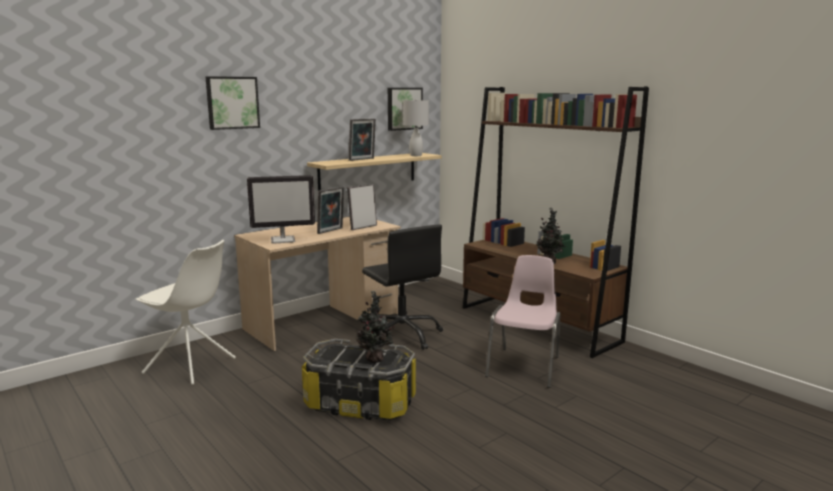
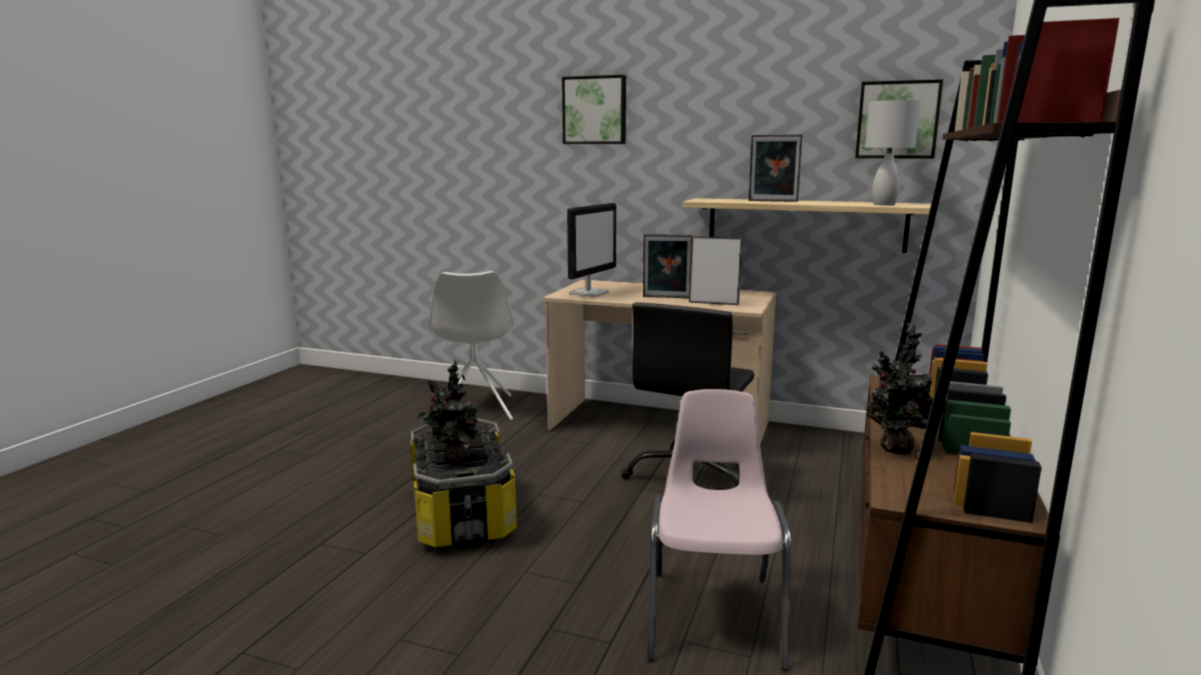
camera: 60 degrees right, 0 degrees up
monitor [247,175,315,244] -> monitor turned 105 degrees counterclockwise [567,203,616,297]
pink chair [485,255,560,388] -> pink chair turned 75 degrees counterclockwise [647,389,791,671]

